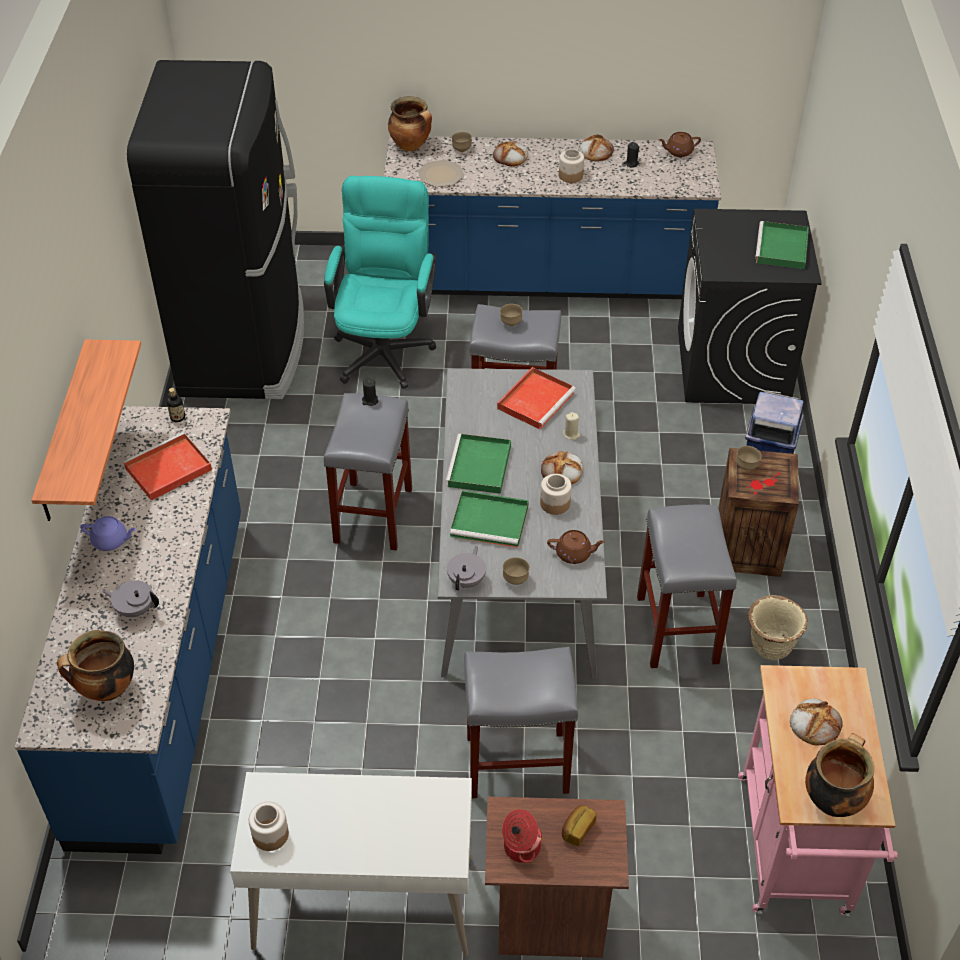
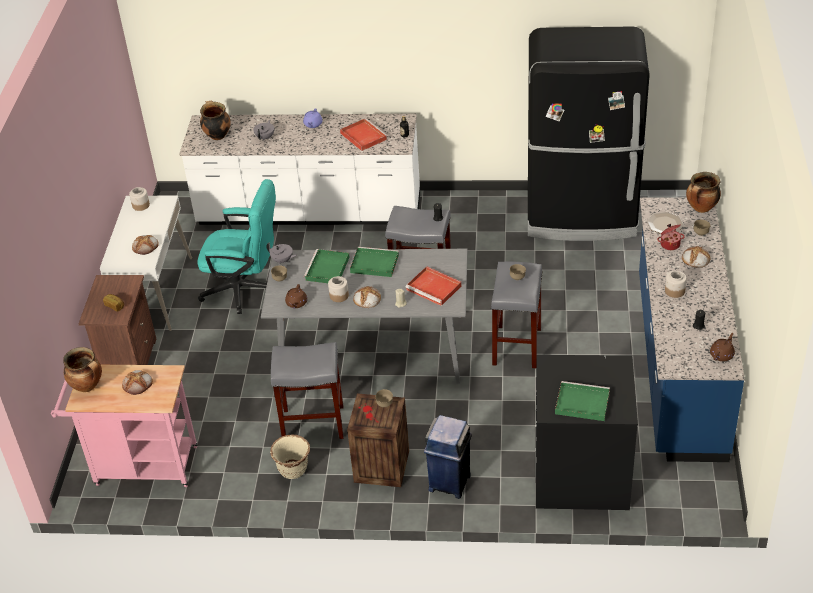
camera: 95 degrees right, 5 degrees down
blue counter [15,406,241,854] -> white counter [179,114,420,225]
shelf [31,340,141,521] -> none
turquoise office chair [324,176,436,389] -> turquoise office chair moved to [197,179,276,314]
grey stool [464,647,578,798] -> none
cooking pot [502,809,542,863] -> cooking pot moved to [657,224,684,250]
bread [578,134,614,161] -> bread moved to [132,235,159,255]
brown teapot [659,132,701,157] -> brown teapot turned 45 degrees clockwise [710,333,735,361]

